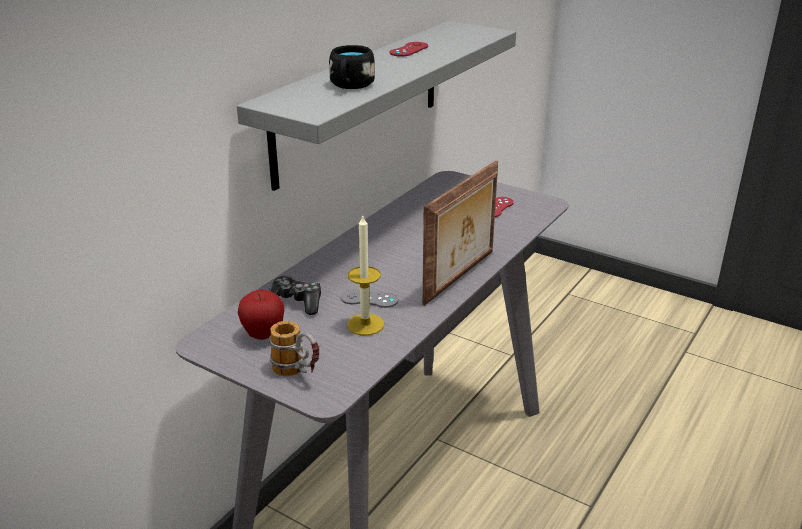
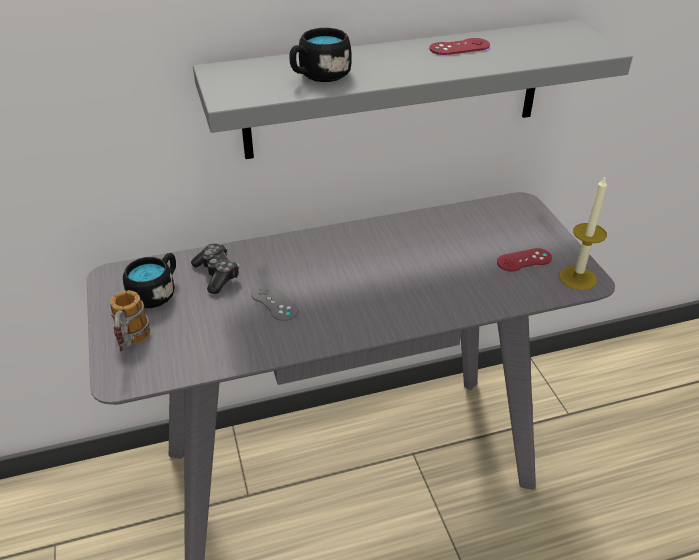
camera: 40 degrees right, 10 degrees up
apple [238,290,284,340] -> black mug [123,253,176,308]
candle [347,214,384,336] -> candle moved to [559,177,607,290]
picture frame [422,161,498,306] -> none

